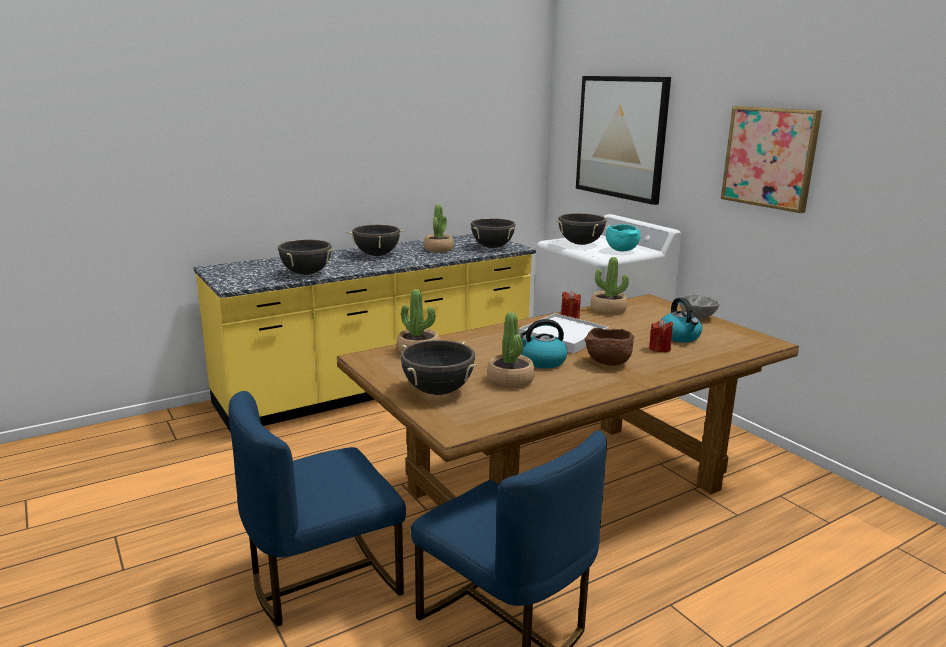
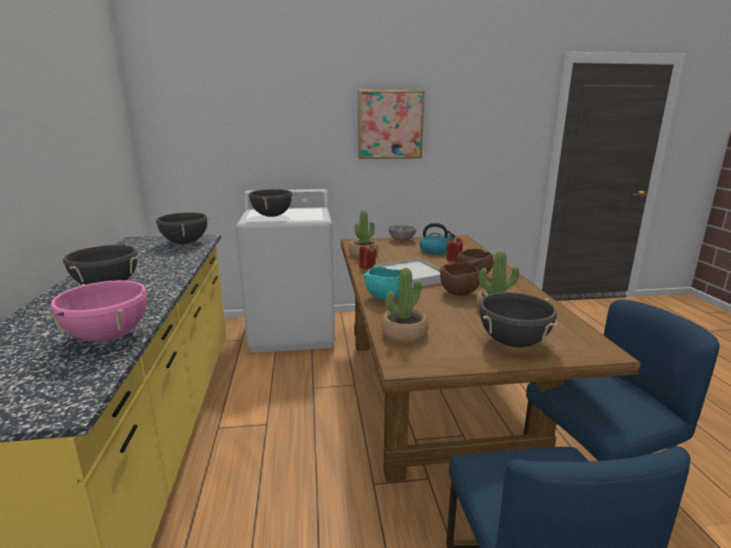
camera: 65 degrees left, 0 degrees up
black cooking pot [276,240,334,275] -> pink cooking pot [39,280,154,342]
potted plant [424,204,454,253] -> none
kettle [518,319,568,369] -> brown bowl [440,262,480,296]
picture [576,76,671,205] -> none
turquoise bowl [606,224,641,251] -> turquoise bowl moved to [363,266,401,301]

